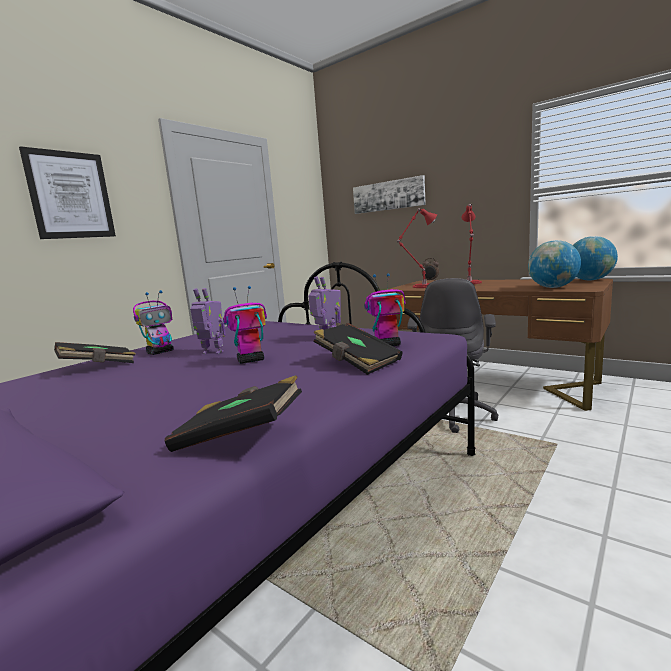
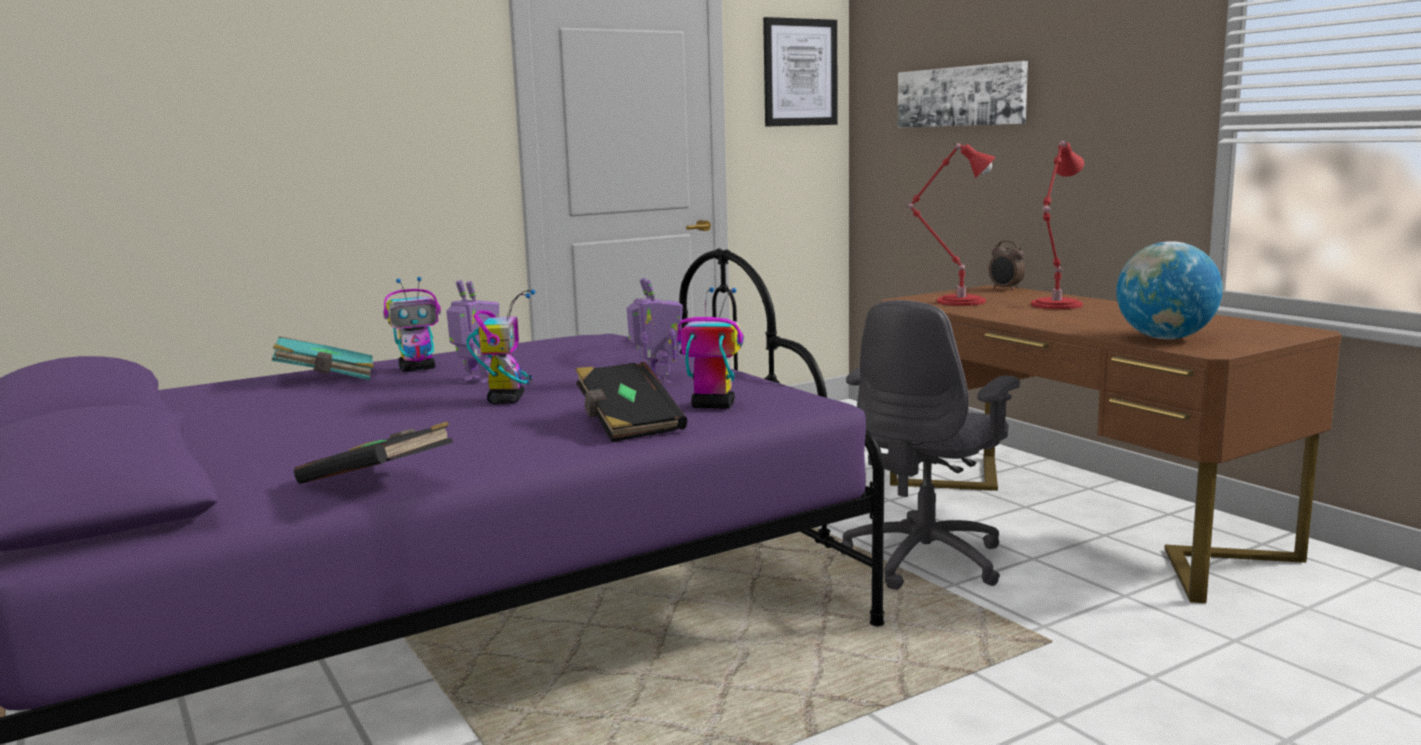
camera: 20 degrees right, 0 degrees up
picture [19,146,116,239] -> picture moved to [763,17,838,127]
black book [54,342,136,363] -> turquoise book [272,336,374,380]
toy robot [223,286,267,364] -> toy robot turned 90 degrees clockwise [466,289,536,404]
globe [573,236,618,281] -> none

